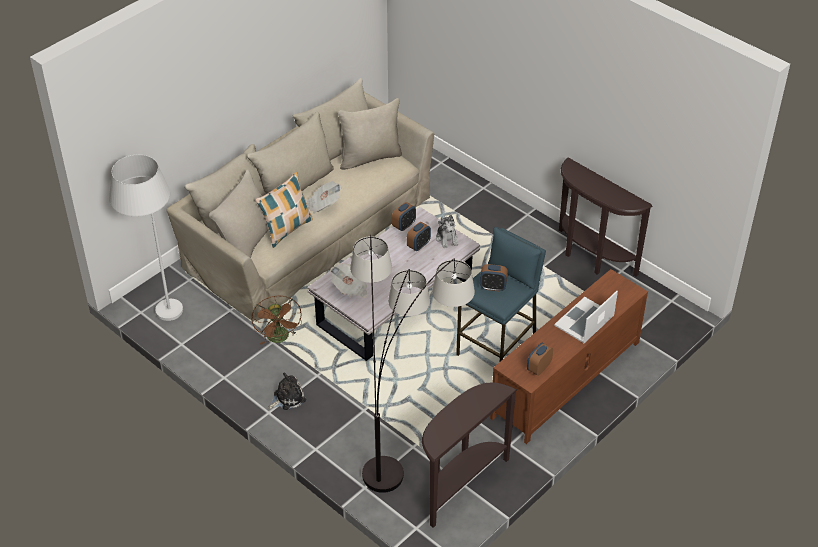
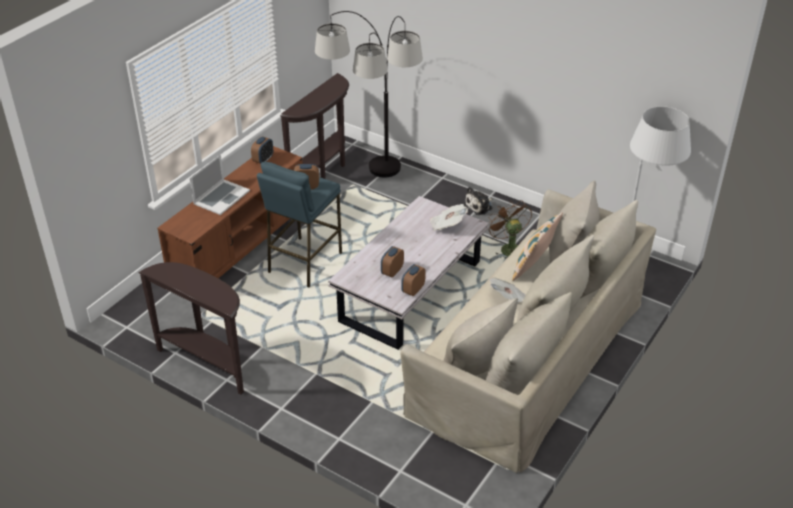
camera: 170 degrees right, 5 degrees down
plush toy [436,215,458,248] -> none

